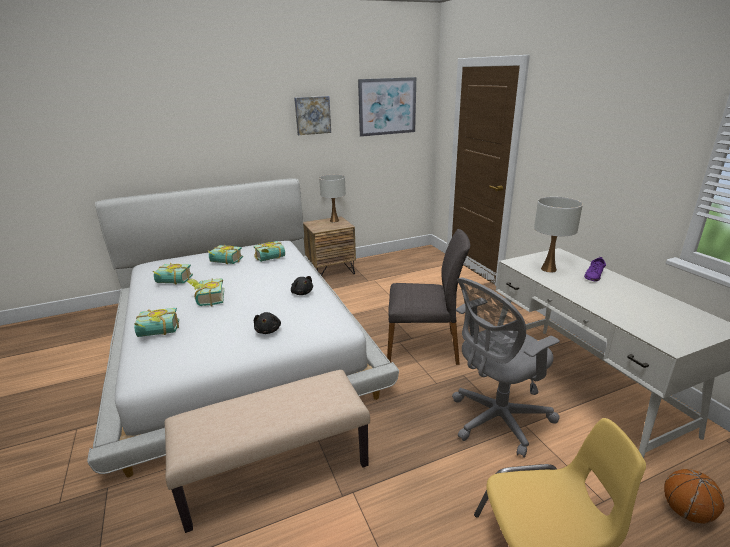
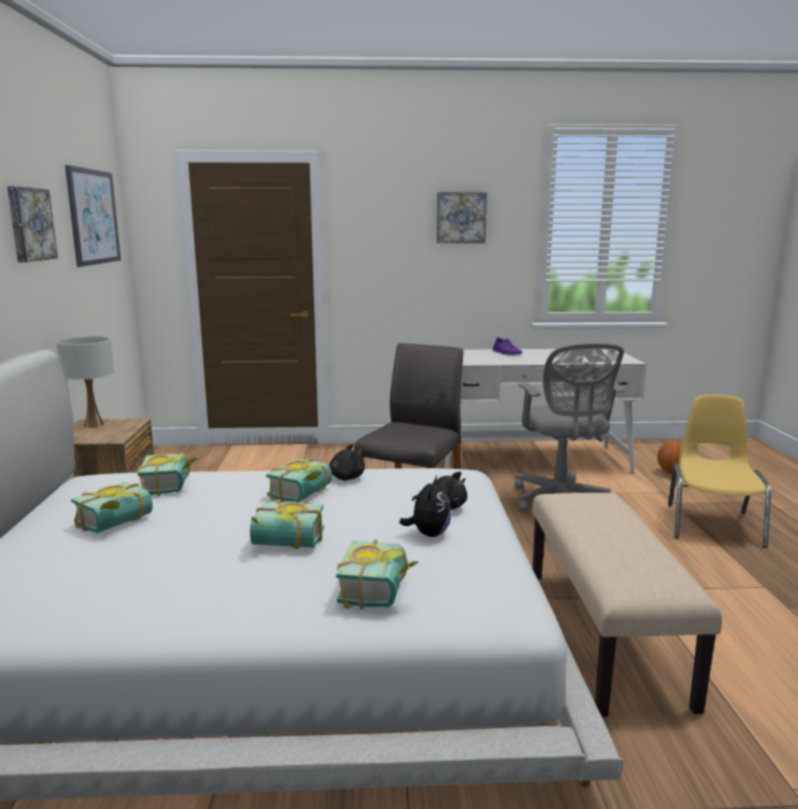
camera: 70 degrees left, 10 degrees down
book [153,263,193,284] -> book moved to [266,458,332,503]
white table lamp [534,197,583,272] -> none
none -> plush toy [399,475,451,537]
none -> picture [437,192,487,243]

